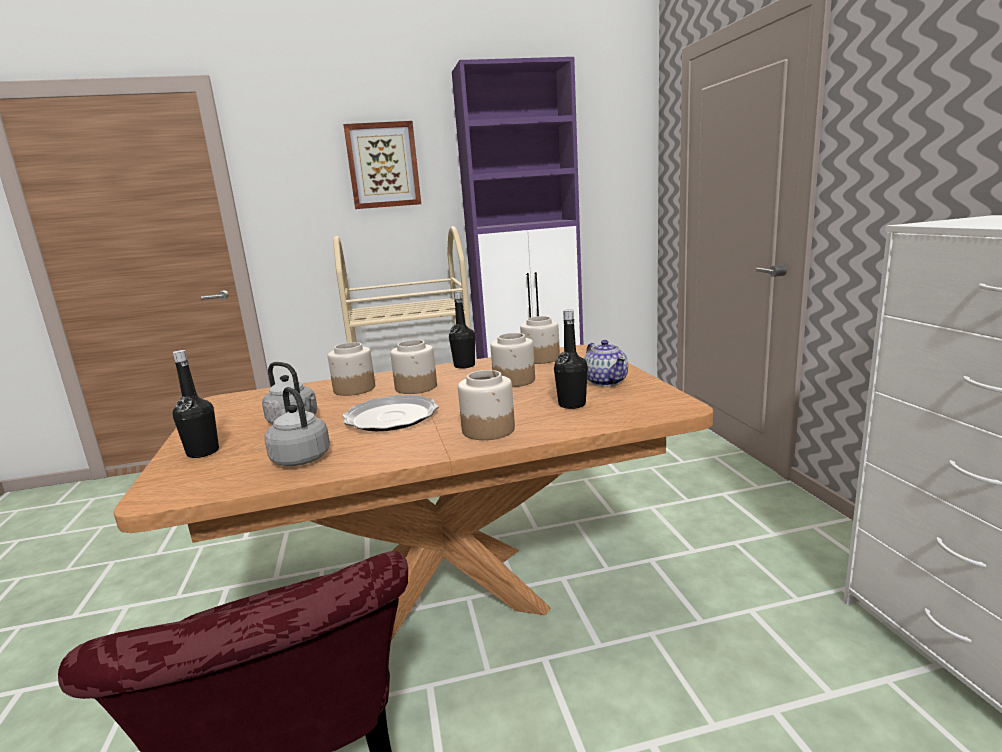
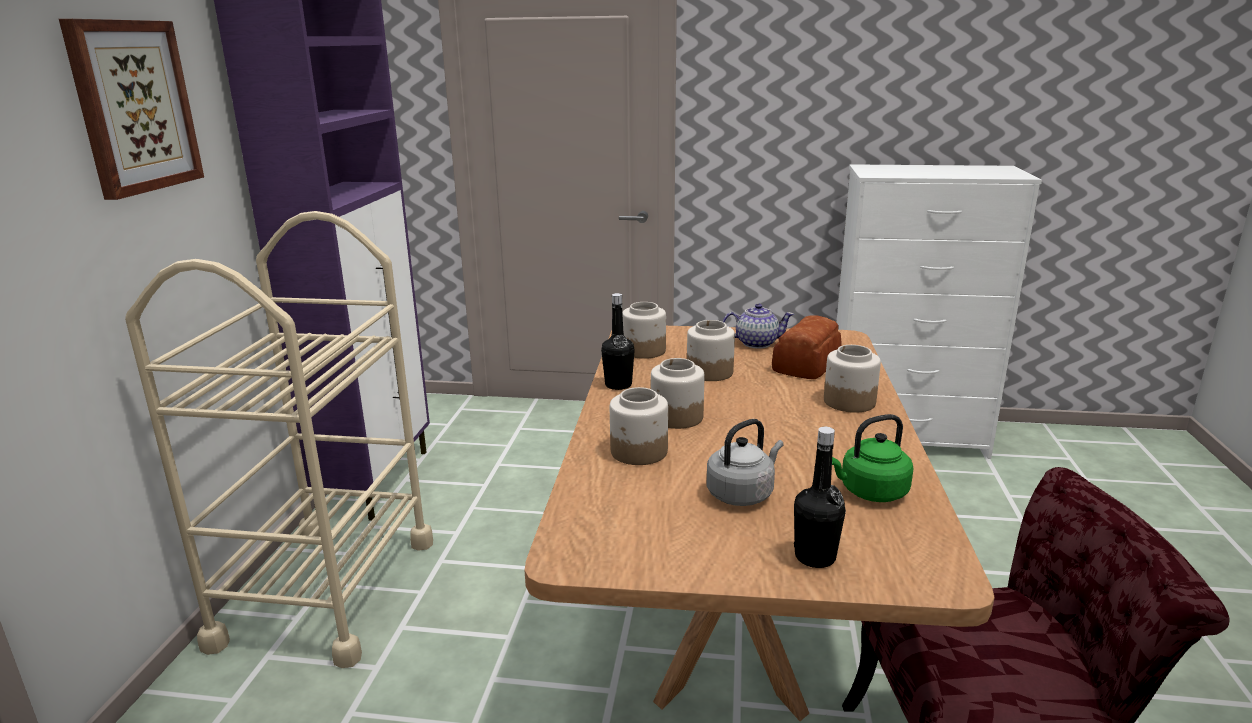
camera: 70 degrees left, 5 degrees up
grey kettle [264,387,330,466] -> green kettle [832,414,914,502]
plate [342,395,439,431] -> none
black bottle [554,309,588,409] -> bread [772,315,842,379]

